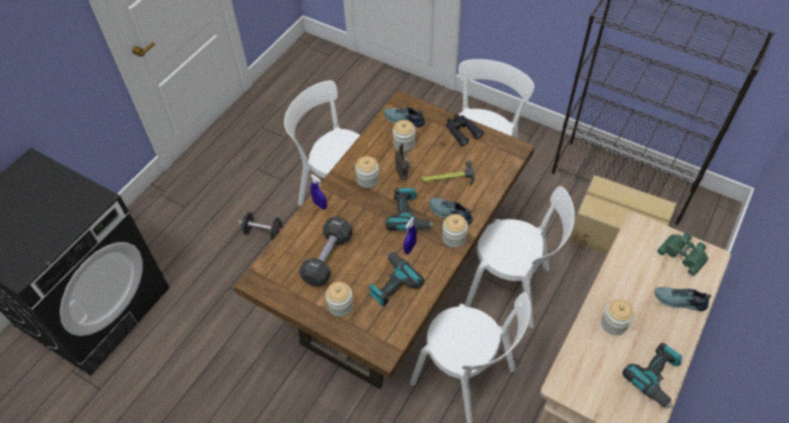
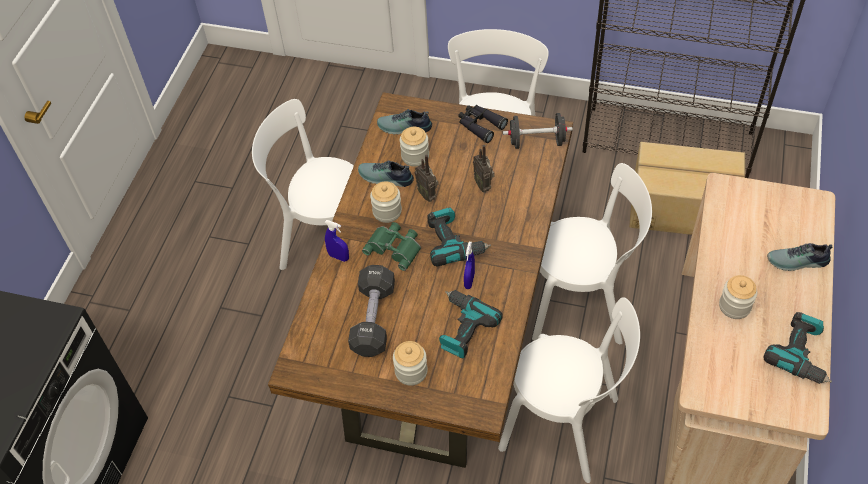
camera: 15 degrees left, 0 degrees up
black dumbbell [239,212,282,240] -> black dumbbell moved to [503,113,572,149]
hammer [422,161,475,186] -> radio [473,145,494,192]
shoe [429,197,473,225] -> shoe moved to [358,160,414,187]
jar [442,214,468,248] -> none
green binoculars [657,233,708,276] -> green binoculars moved to [362,222,421,271]

